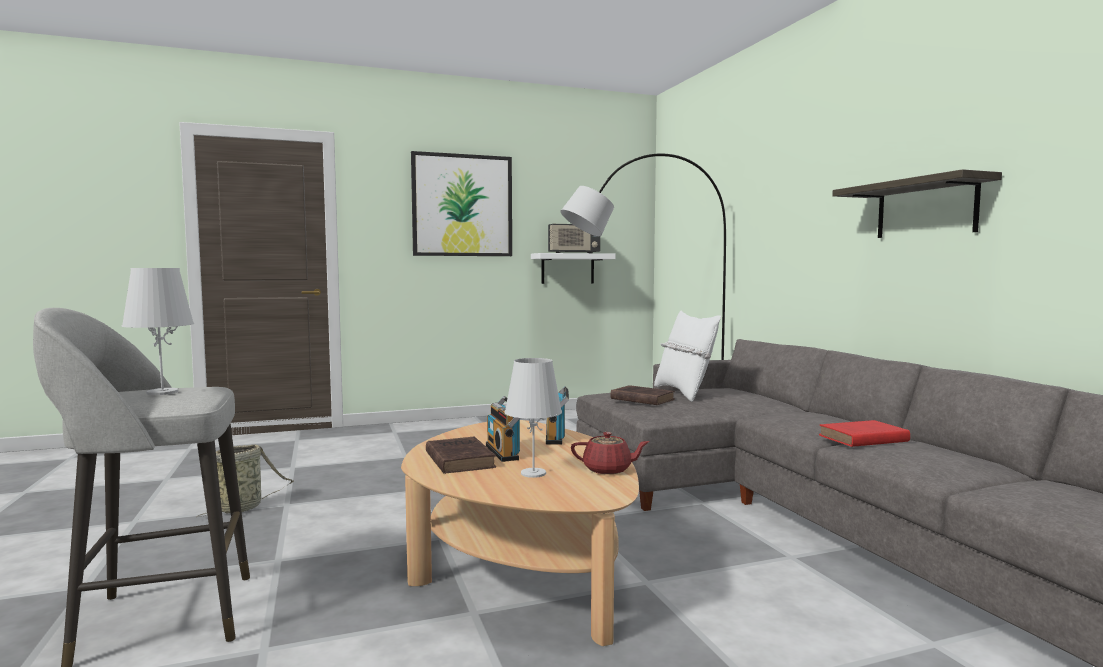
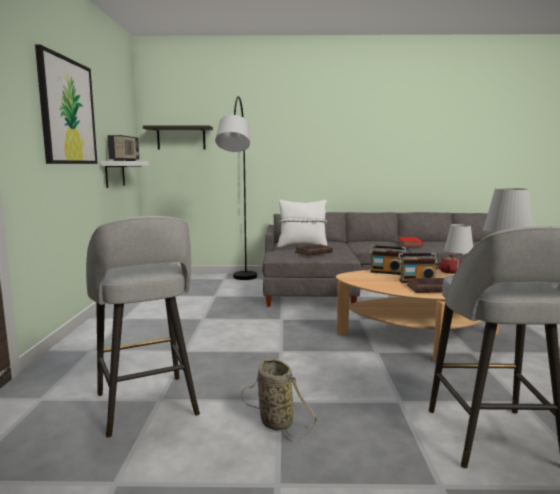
camera: 70 degrees left, 5 degrees up
shelf [832,169,1002,238] -> shelf moved to [143,125,213,149]
none -> grey stool [86,216,200,438]

